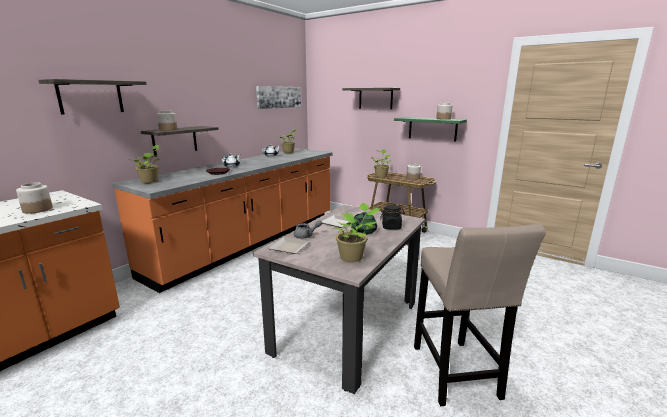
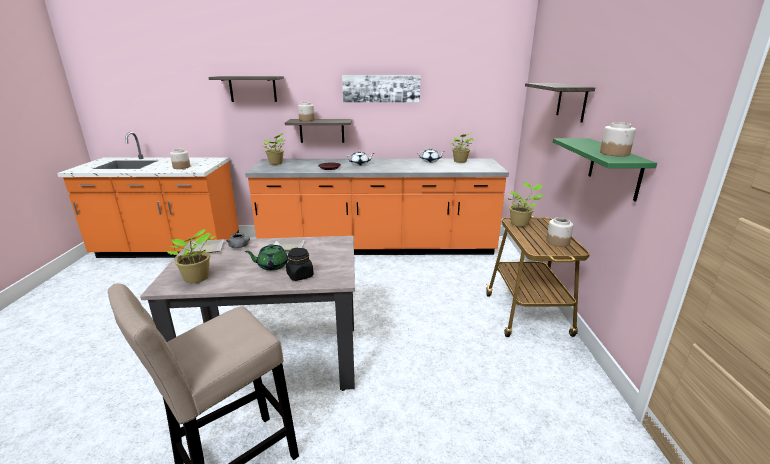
camera: 55 degrees right, 5 degrees up
picture [256,86,301,109] -> picture moved to [342,75,421,103]

